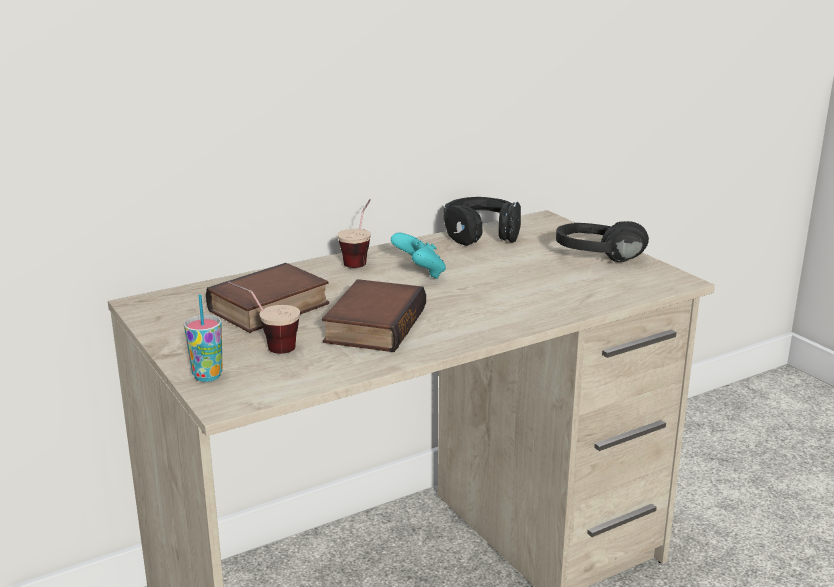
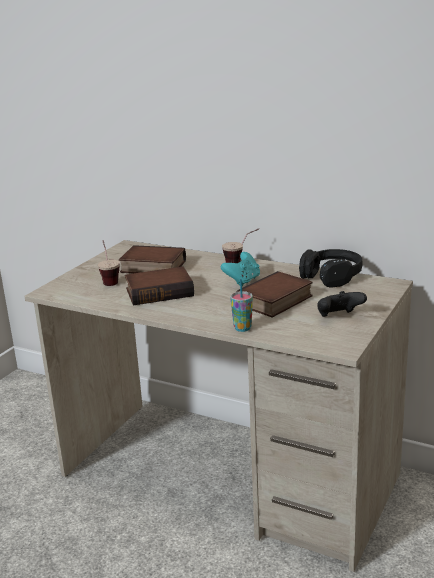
camera: 60 degrees right, 0 degrees up
cup [184,294,222,382] -> cup moved to [230,279,253,332]
black headphones [556,221,649,262] -> black game controller [317,291,367,317]
none -> book [237,271,313,317]

